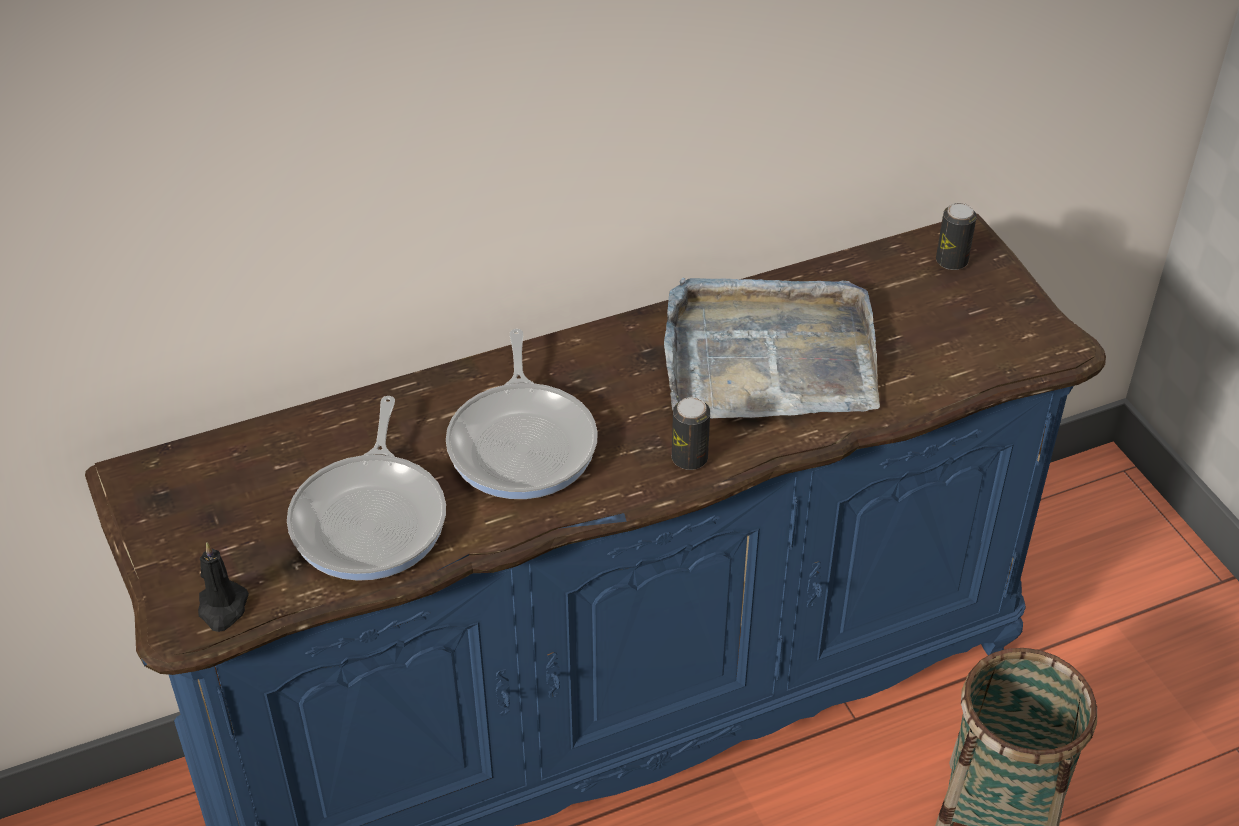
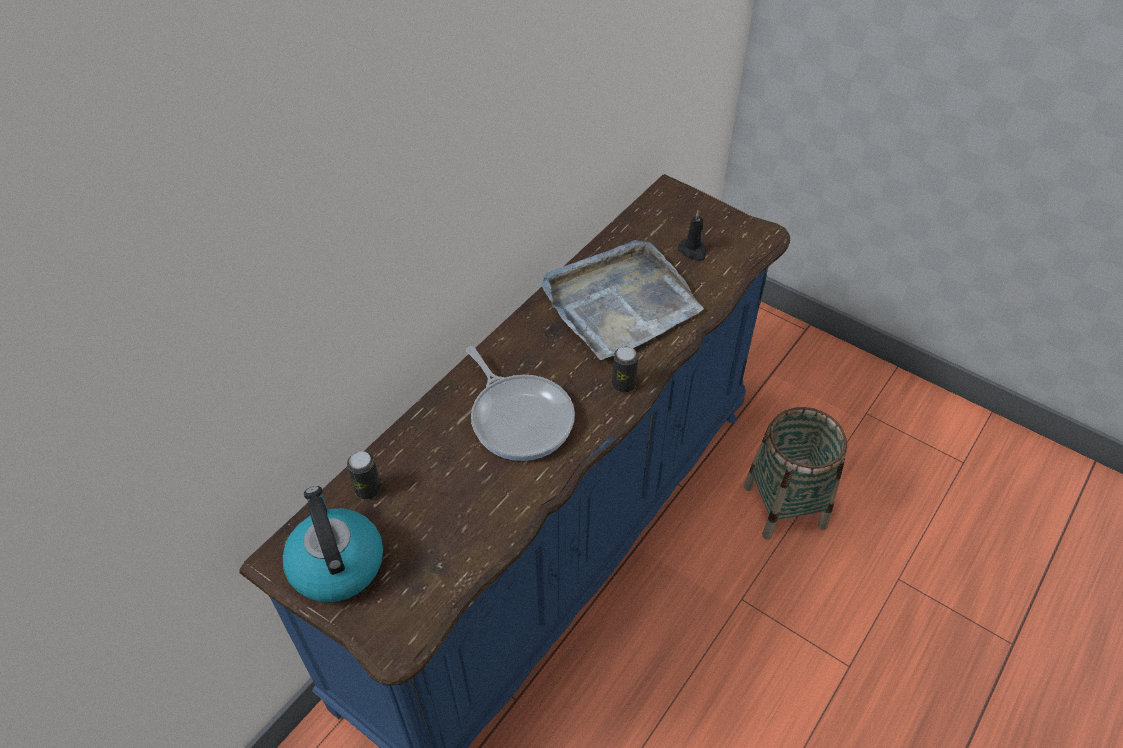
camera: 30 degrees left, 5 degrees up
black candle [198,542,249,632] -> black candle moved to [678,210,706,261]
frying pan [287,396,446,581] -> none
can [936,203,977,270] -> can moved to [347,451,381,500]
none -> kettle [282,486,383,602]

